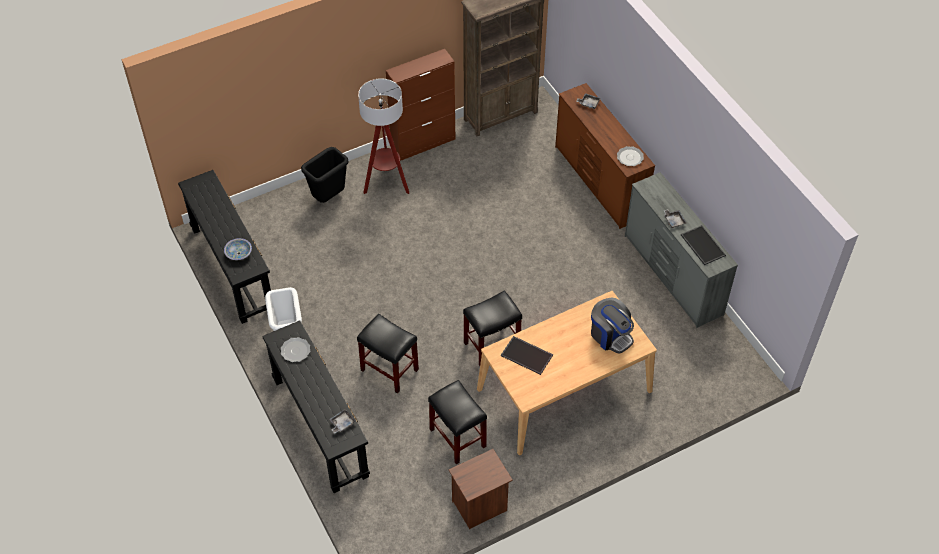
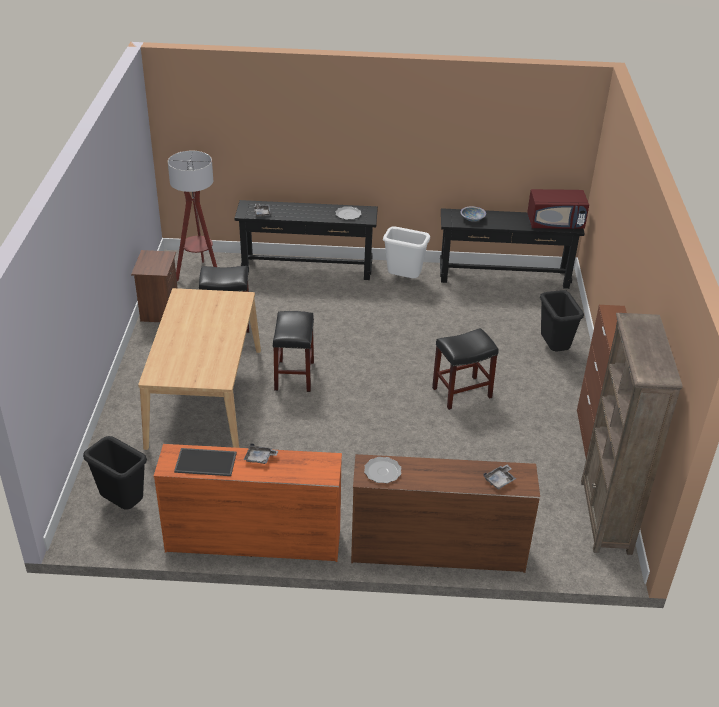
camera: 120 degrees right, 15 degrees down
black stool [357,314,419,394] -> black stool moved to [432,328,499,410]
floor lamp [358,78,409,194] -> floor lamp moved to [168,151,217,281]
tray [501,336,553,375] -> none
coffee machine [591,297,634,354] -> none
grey dresser [625,172,738,328] -> orange dresser [154,444,342,562]
none -> black trash can [83,436,147,509]
none -> red microwave [527,189,589,229]

